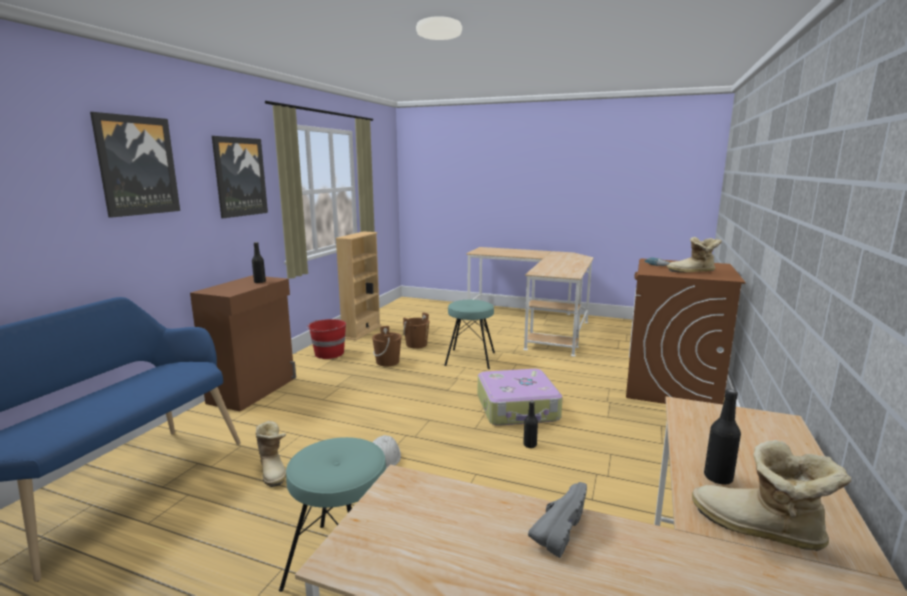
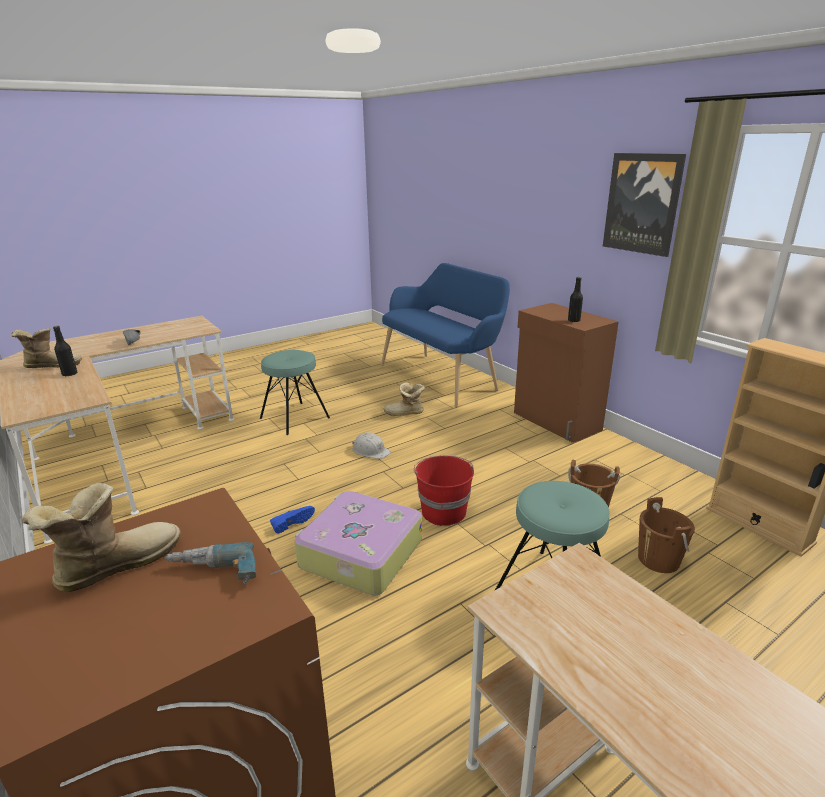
camera: 125 degrees right, 10 degrees up
picture [90,112,180,218] -> none
red bucket [307,319,346,359] -> red bucket moved to [414,455,474,526]
black bottle [523,401,538,448] -> blue shoe [270,506,315,534]

